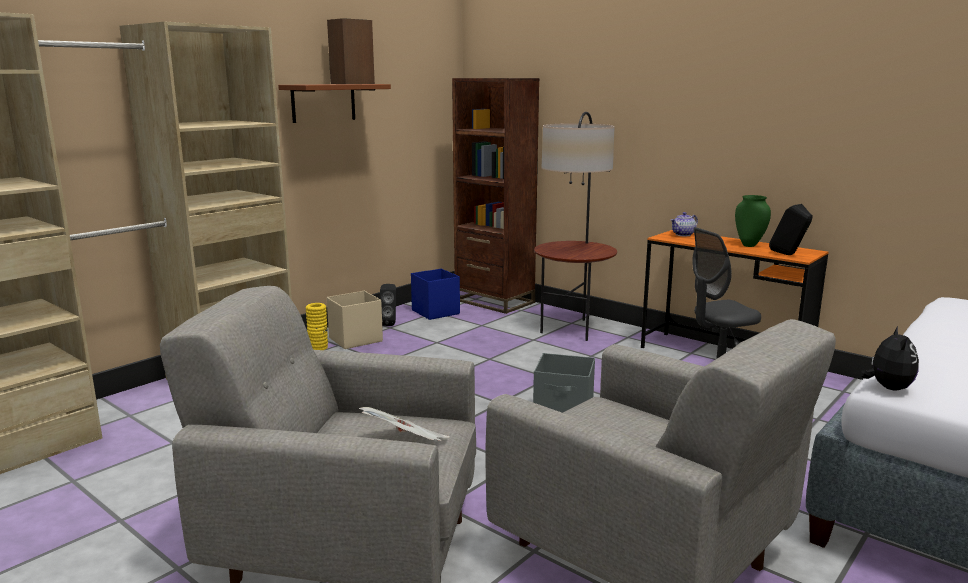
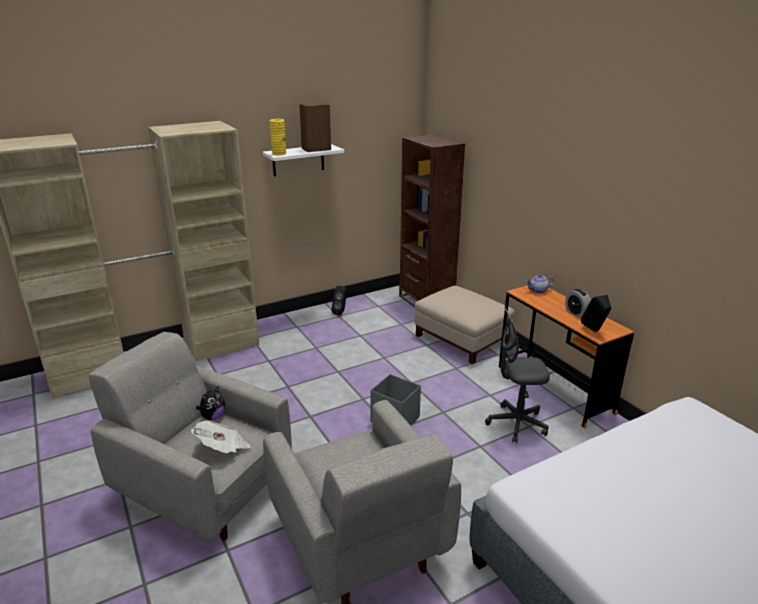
camera: 20 degrees right, 10 degrees up
brown shelf [278,84,391,123] -> white shelf [263,144,344,176]
yellow vase [306,303,328,350] -> yellow vase moved to [269,119,286,155]
beige storage box [327,291,383,349] -> none
blue storage box [411,268,460,320] -> none
floor lamp [534,112,617,341] -> beige ottoman [415,285,515,364]
green vase [735,195,771,247] -> alarm clock [565,289,591,318]
plush toy [861,326,919,391] -> plush toy moved to [196,386,225,420]

